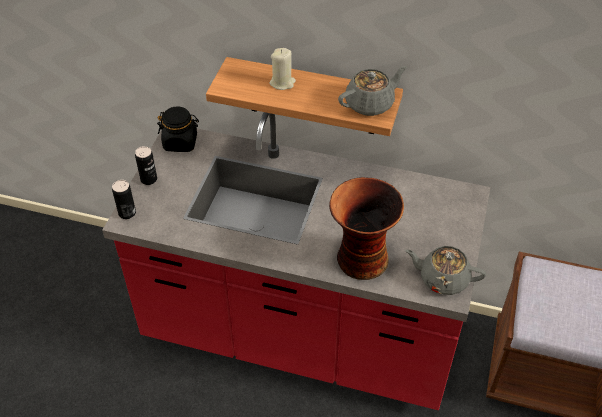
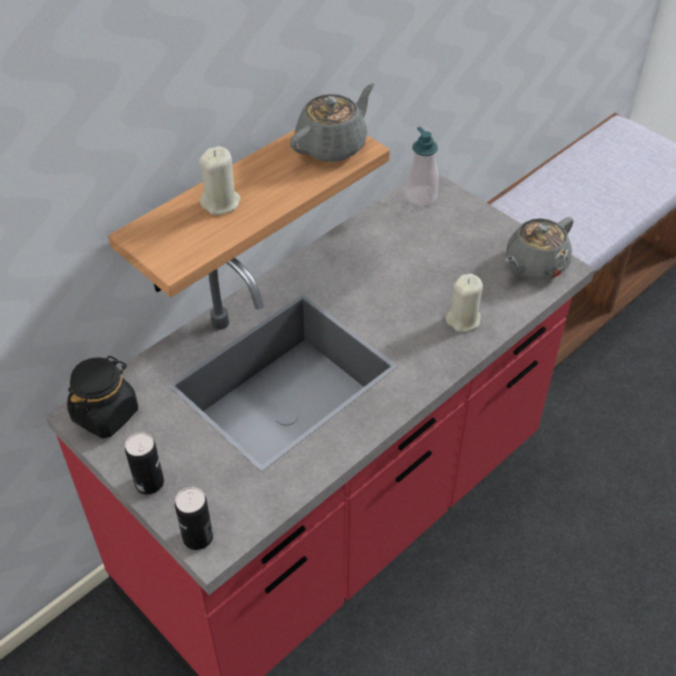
camera: 60 degrees left, 0 degrees up
vase [329,177,404,280] -> beige candle [445,274,483,332]
grey teapot [338,66,407,116] -> grey teapot turned 45 degrees clockwise [290,83,374,162]
none -> soap dispenser [405,127,438,206]

